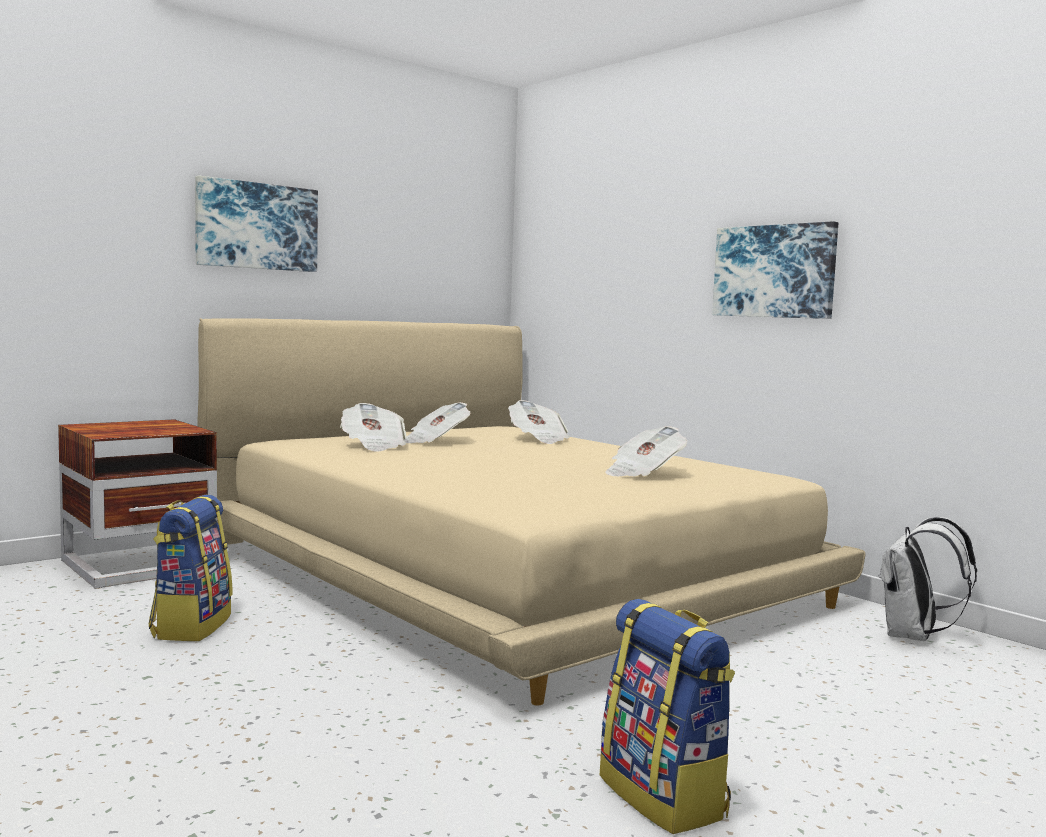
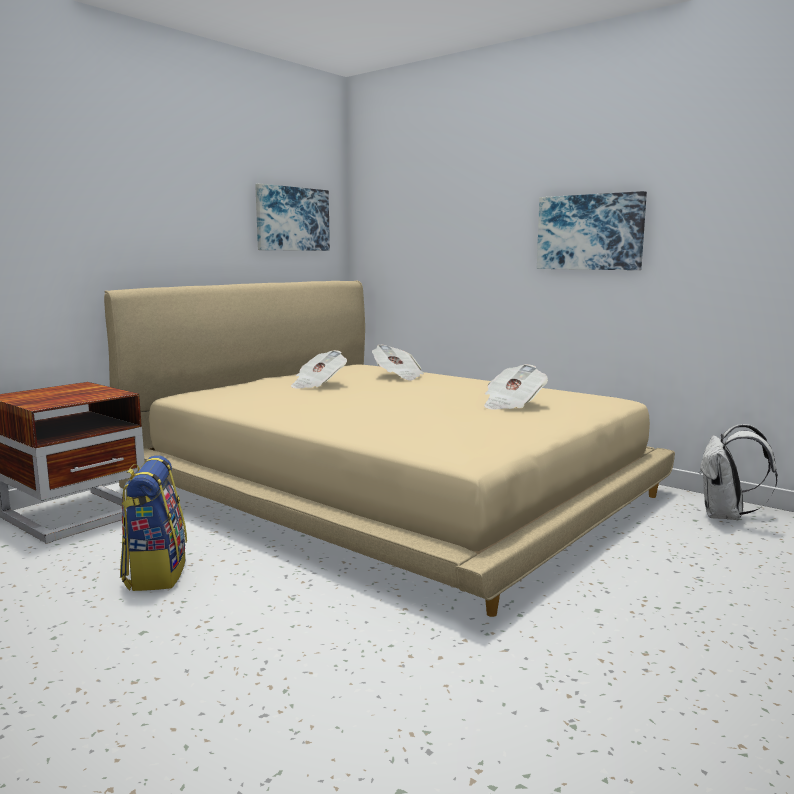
camera: 10 degrees left, 5 degrees up
picture [195,175,318,272] -> picture moved to [255,183,330,251]
newspaper [340,403,406,452] -> none
backpack [600,599,735,834] -> none

